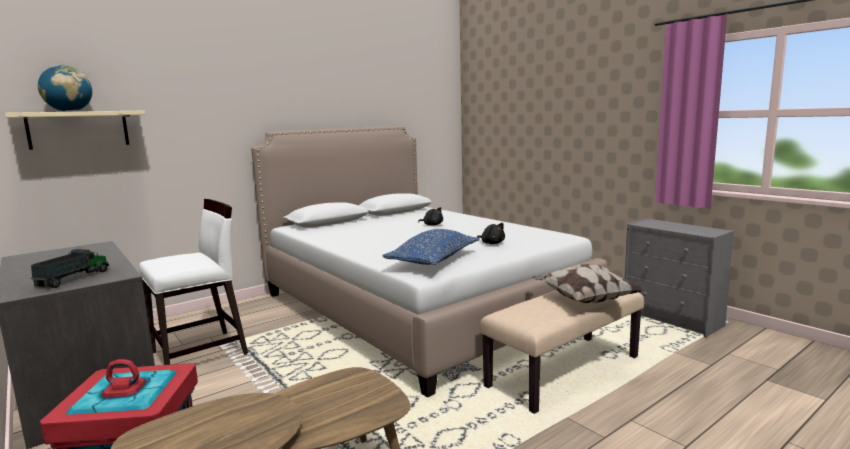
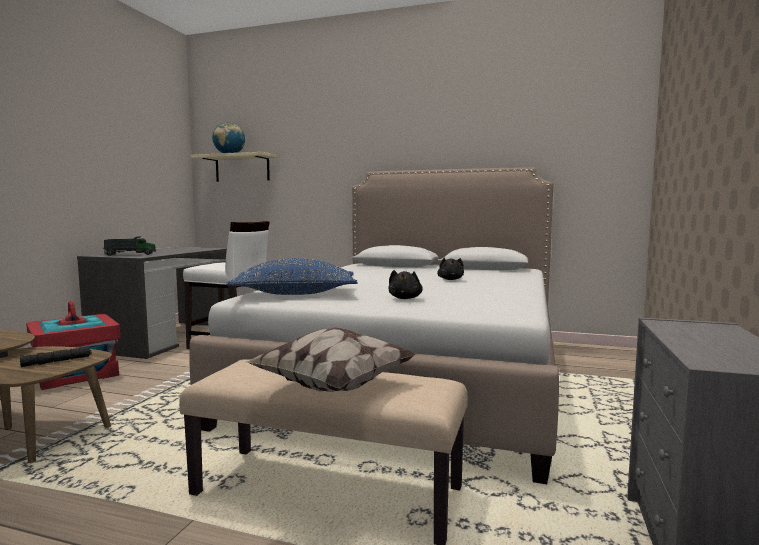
camera: 55 degrees right, 5 degrees down
none -> black flashlight [20,347,92,367]

